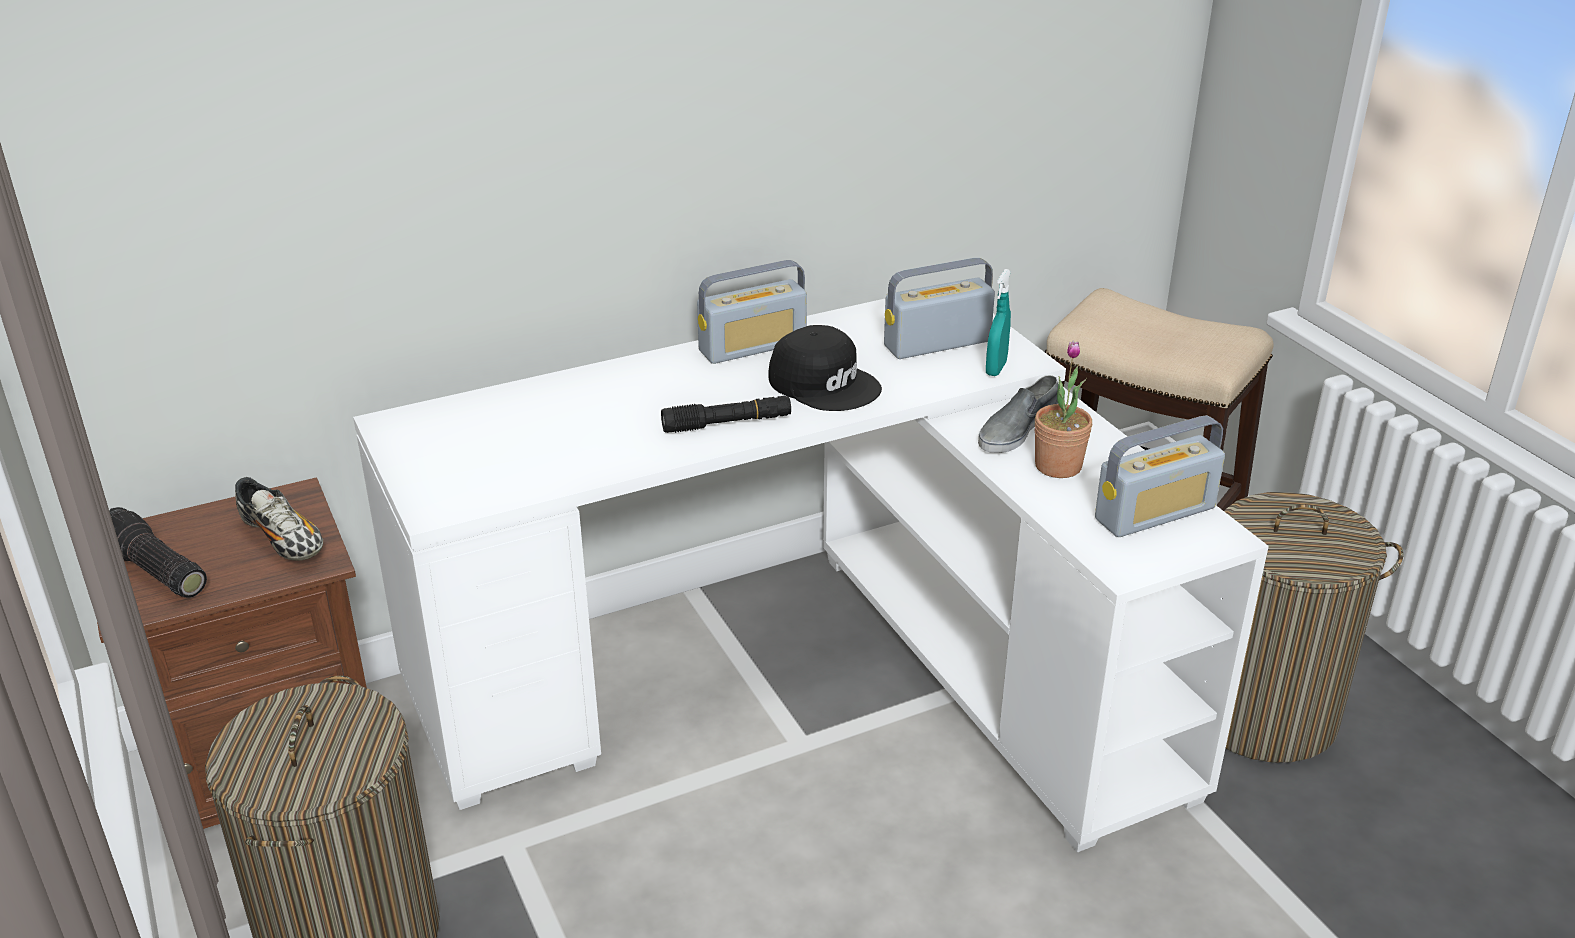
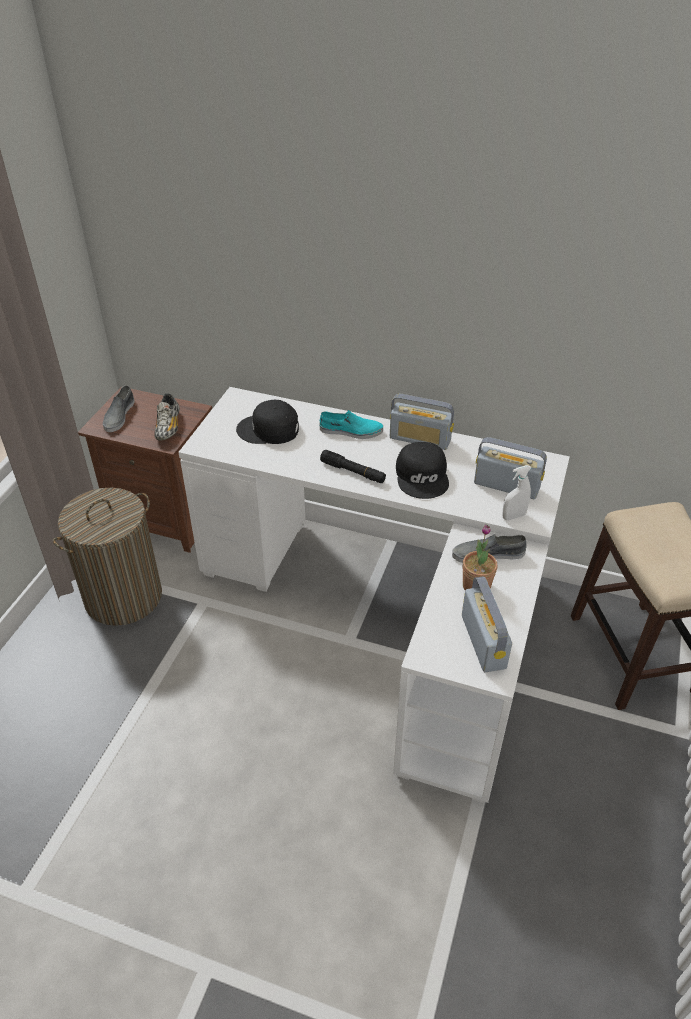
camera: 45 degrees right, 10 degrees up
flashlight [109,507,207,598] -> grey shoe [103,385,135,432]
turquoise spray bottle [986,269,1011,376] -> white spray bottle [502,465,531,520]
radio [1095,415,1225,537] -> radio turned 120 degrees counterclockwise [462,576,512,672]
laundry basket [1224,492,1404,763] -> none
none -> black cap [236,400,299,444]
none -> turquoise shoe [320,410,383,439]

